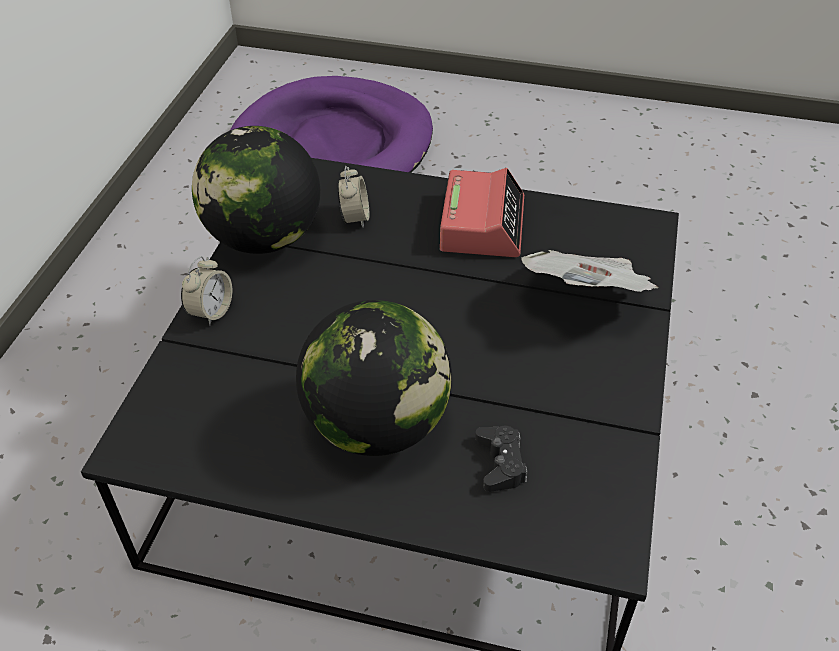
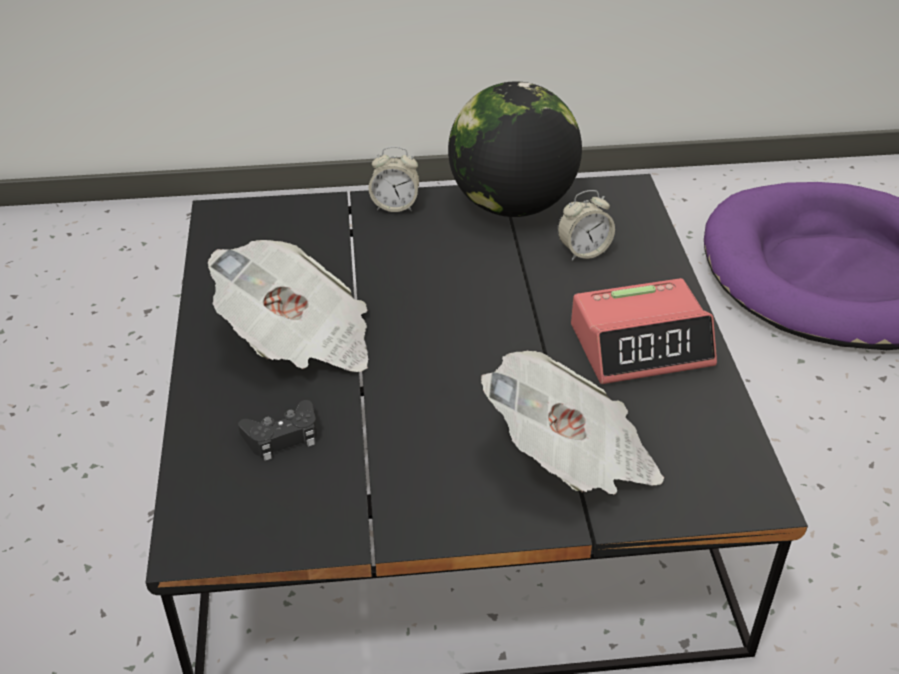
camera: 70 degrees right, 5 degrees down
globe [296,300,452,456] -> newspaper [208,240,368,372]

